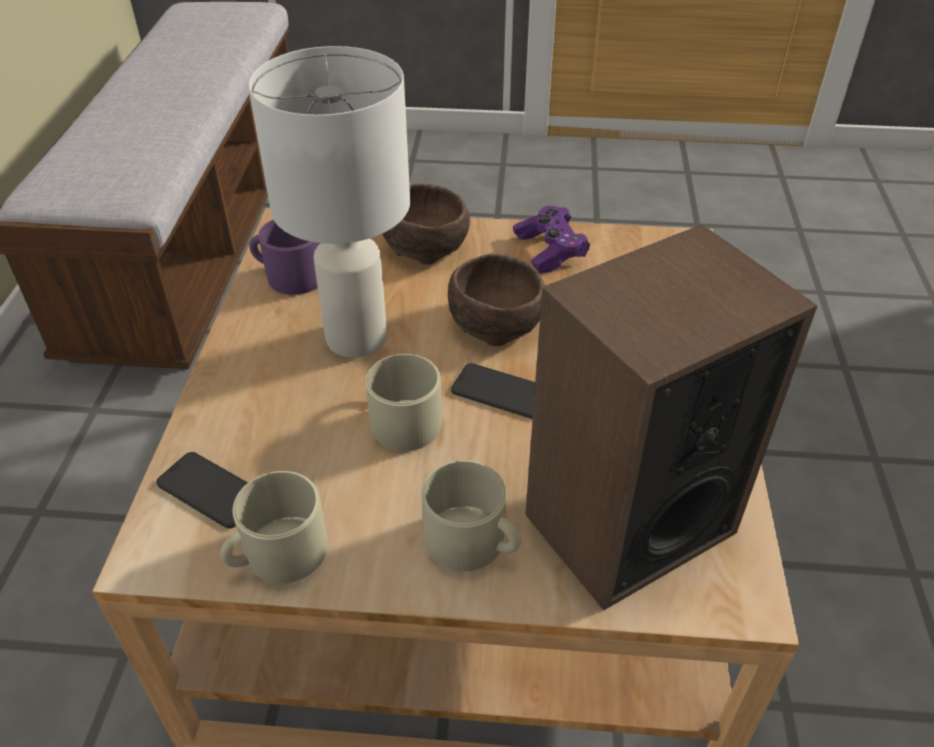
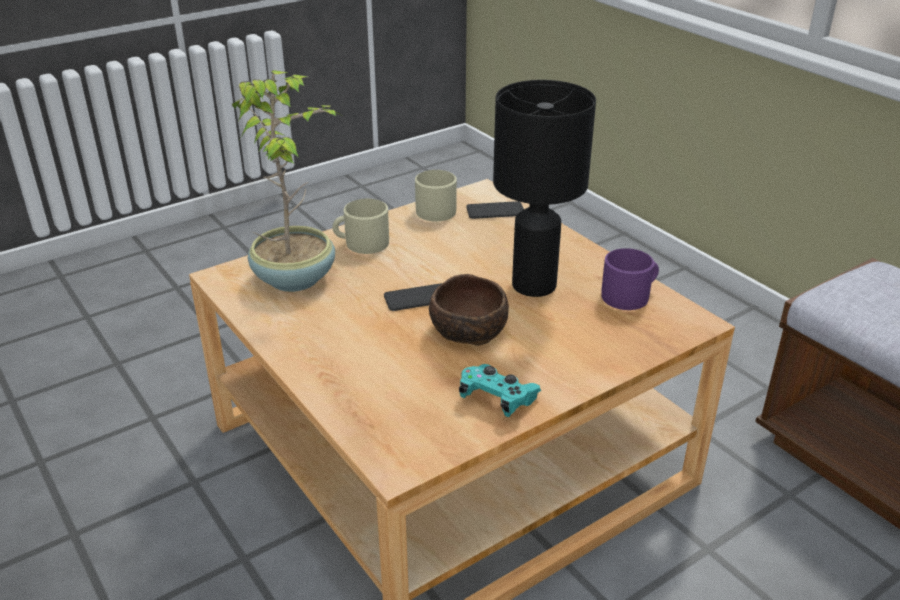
camera: 140 degrees right, 10 degrees down
white table lamp [248,46,410,358] -> black table lamp [493,80,596,297]
beige mug [366,354,442,451] -> none
brown bowl [382,183,470,265] -> none
purple game controller [513,206,590,273] -> turquoise game controller [459,364,541,417]
speaker [525,224,818,610] -> potted plant [232,70,341,292]

